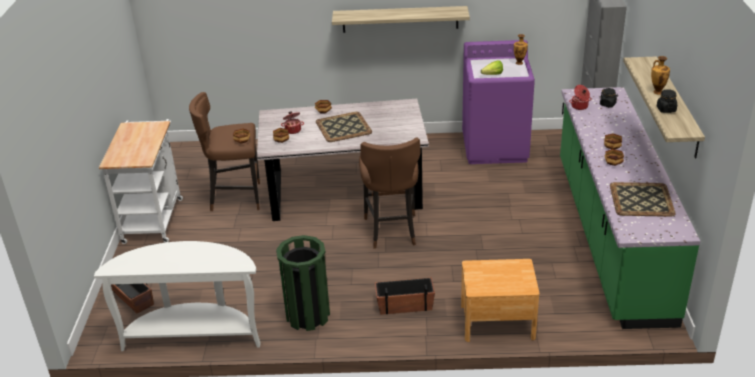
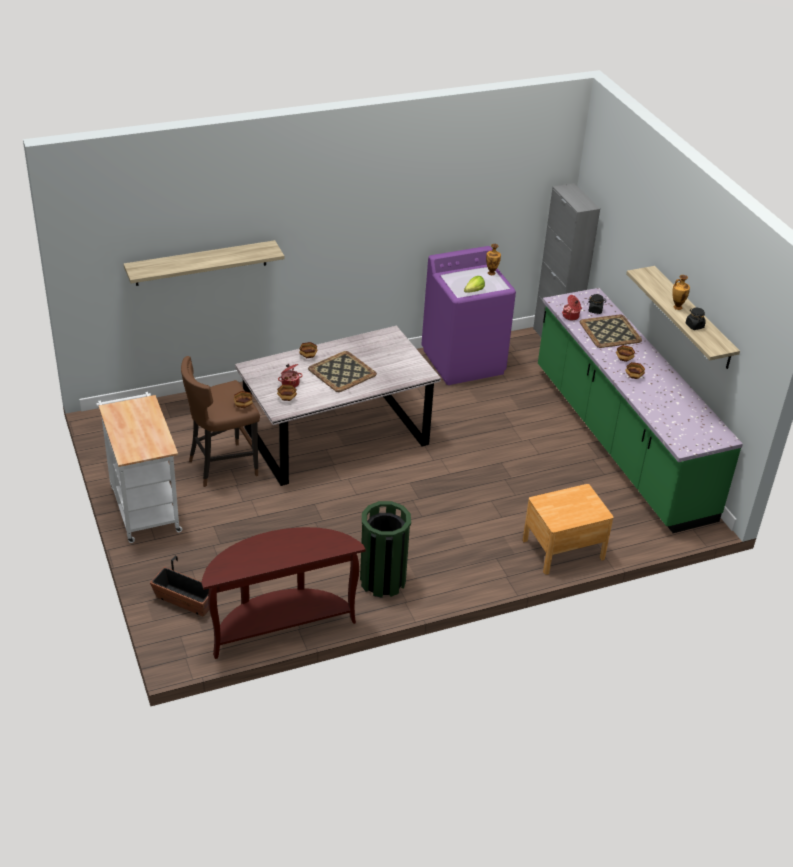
camera: 25 degrees left, 5 degrees up
white console table [94,241,261,351] -> brown console table [201,527,366,659]
shelf [332,6,470,33] -> shelf moved to [124,240,284,286]
brown stool [359,137,421,249] -> none
planter [375,277,435,315] -> none
tray [610,182,676,217] -> tray moved to [579,315,642,348]

